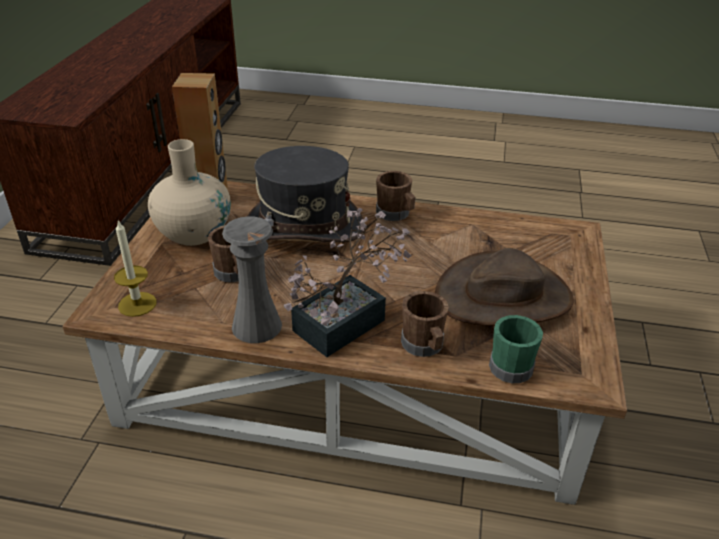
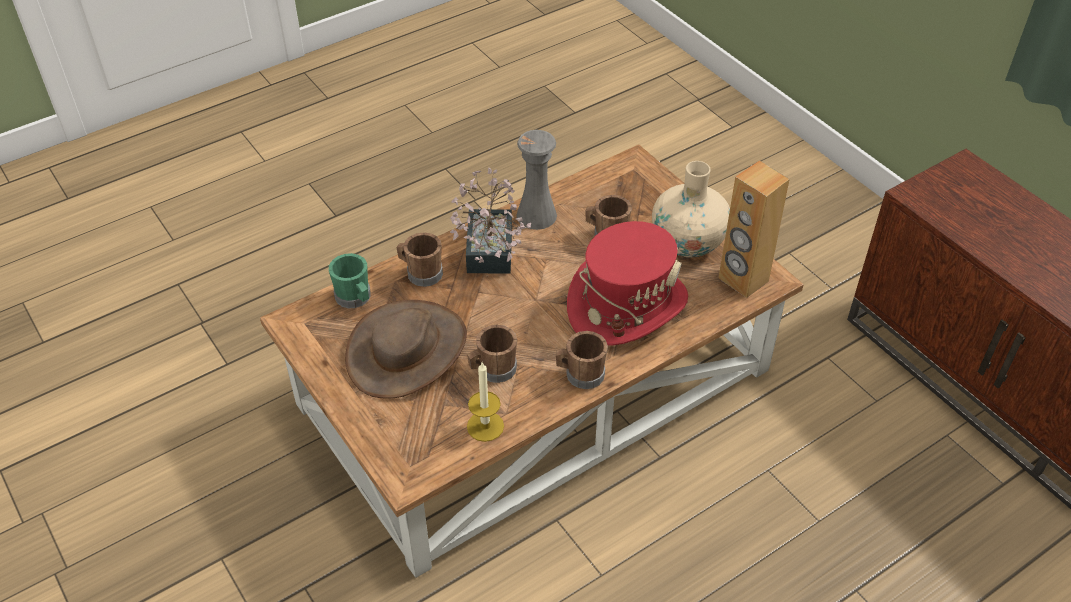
camera: 135 degrees right, 10 degrees up
candle [114,219,157,317] -> candle moved to [467,362,504,442]
grey hat [247,146,365,243] -> red hat [567,221,688,346]
none -> brown mug [467,325,517,383]

